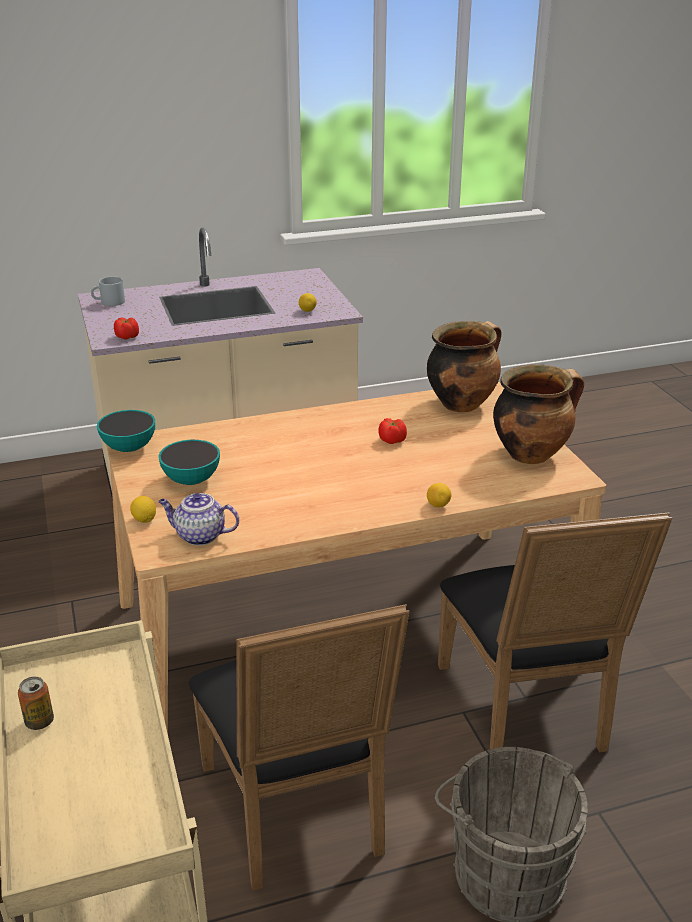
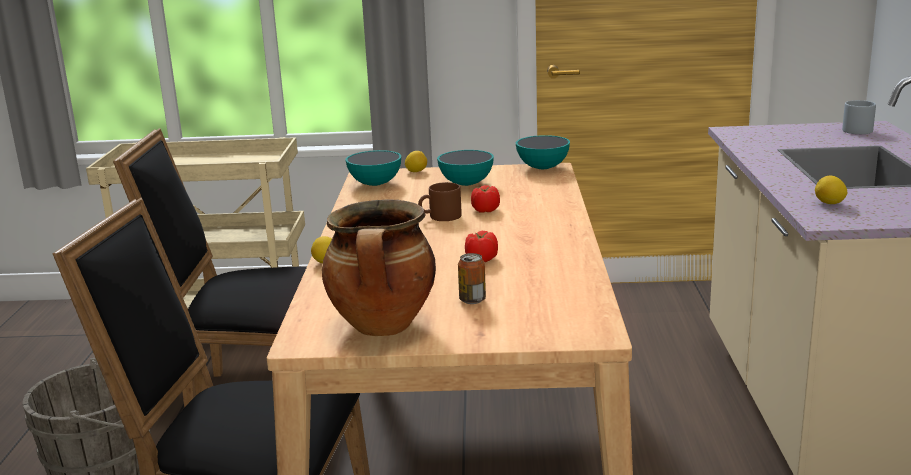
camera: 110 degrees right, 10 degrees down
can [18,677,54,730] -> can moved to [458,253,486,304]
tomato [114,318,139,339] -> tomato moved to [471,185,500,213]
teapot [158,493,239,546] -> bowl [345,150,401,186]
cooking pot [427,321,501,413] -> none
none -> brown mug [418,182,462,221]

